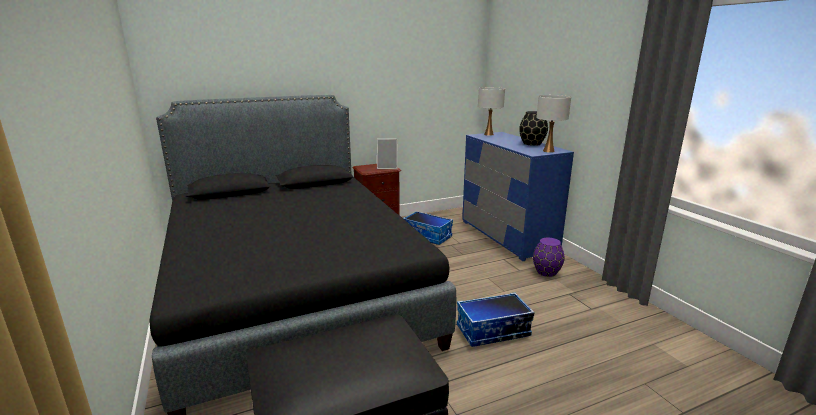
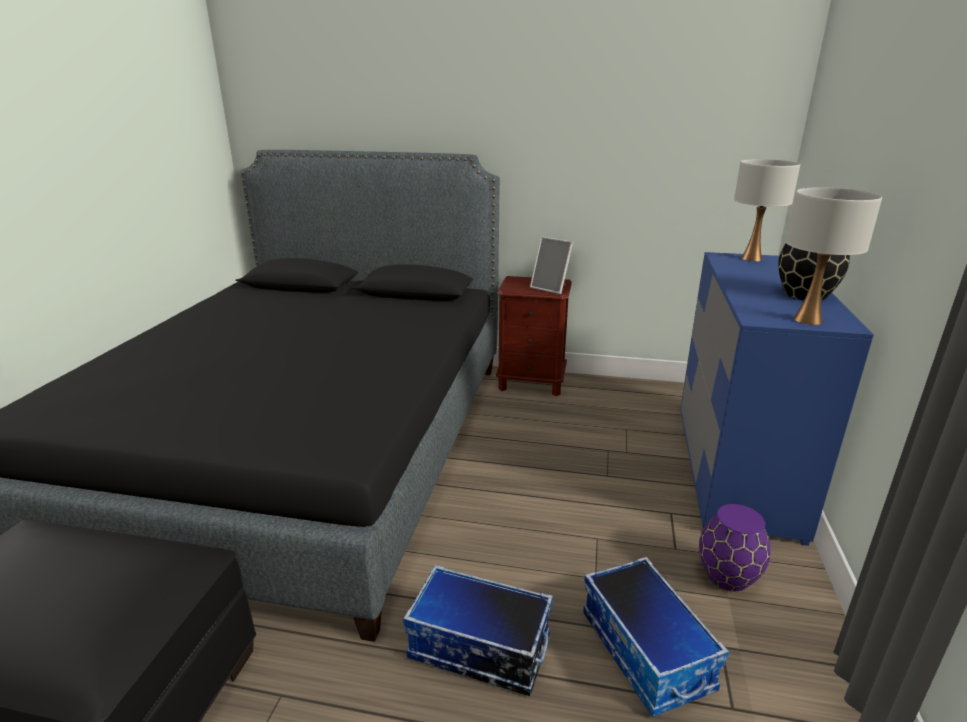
camera: 35 degrees right, 5 degrees up
storage box [403,211,453,245] -> storage box moved to [583,557,729,717]

